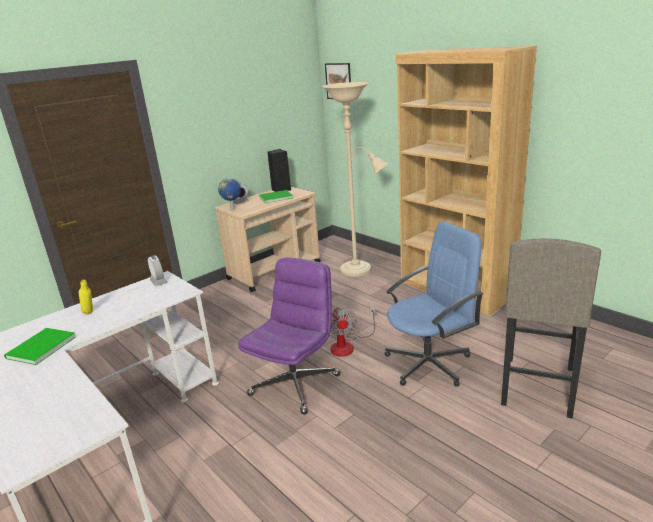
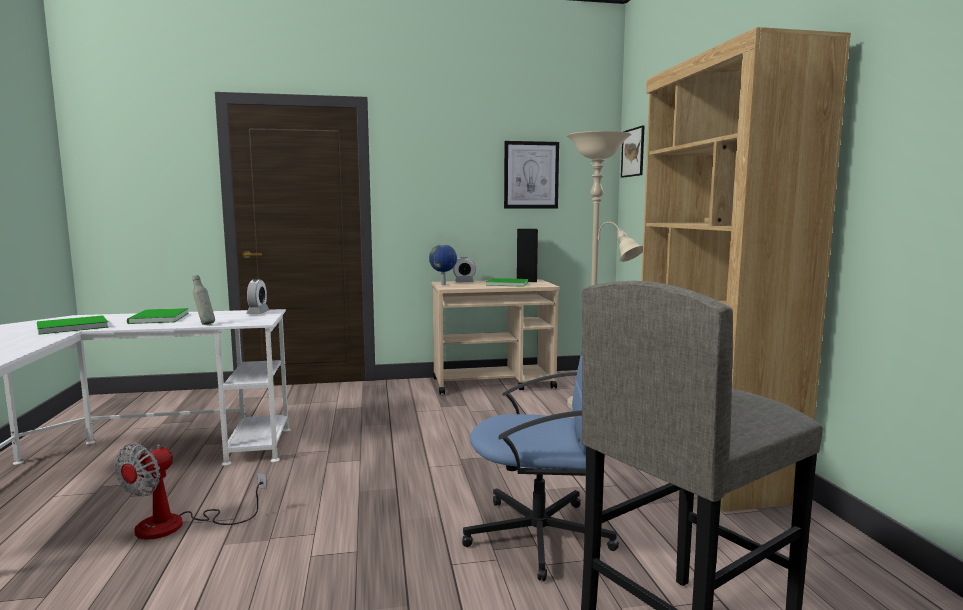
camera: 30 degrees right, 15 degrees down
yellow bottle [79,279,93,314] -> green book [127,308,188,324]
purple office chair [238,257,340,415] -> none
fan [330,306,375,357] -> fan moved to [115,443,267,539]
none -> grey bottle [192,275,215,325]
none -> picture [504,141,559,209]

